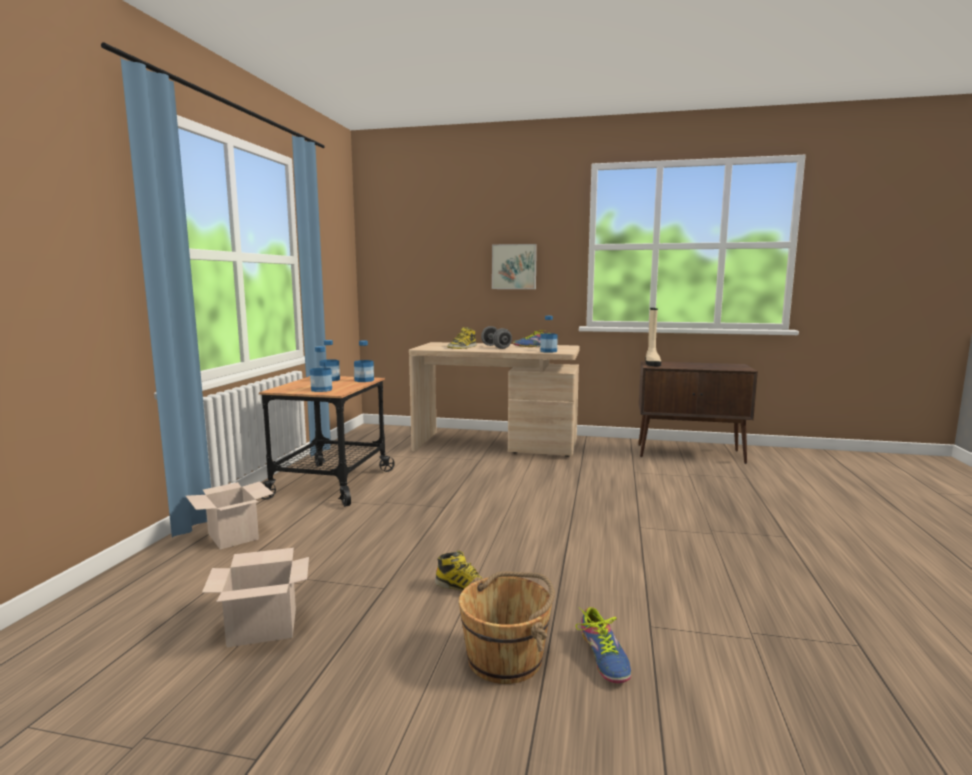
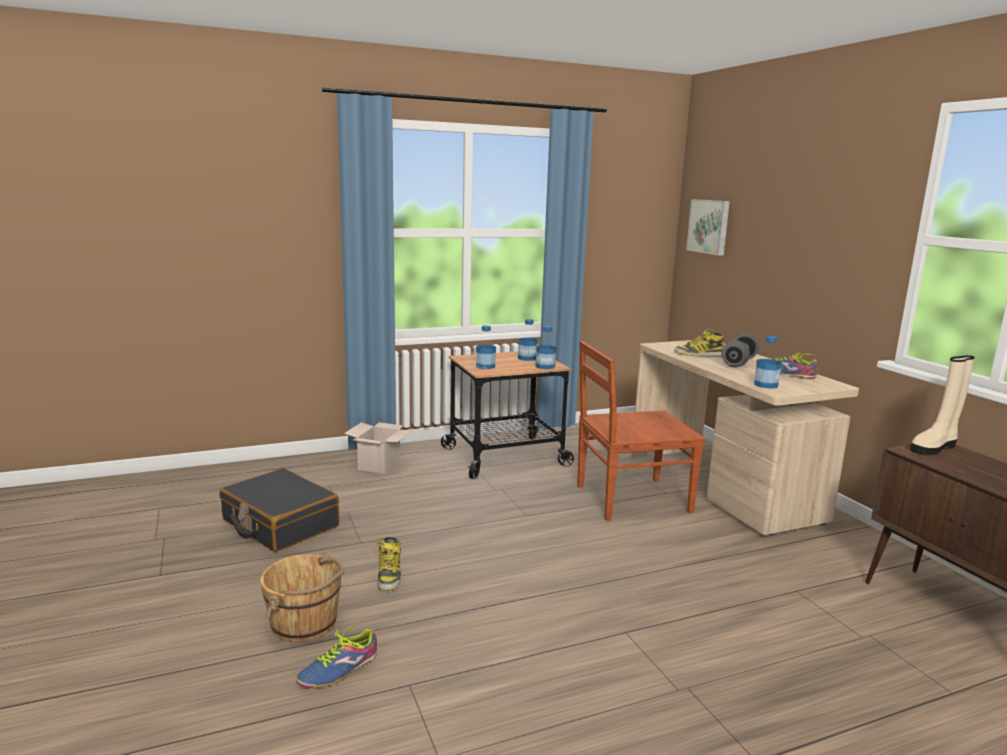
camera: 55 degrees right, 5 degrees up
cardboard box [202,548,309,647] -> black suitcase [220,468,339,552]
picture [492,244,537,289] -> picture moved to [686,199,730,255]
none -> brown chair [577,341,706,521]

